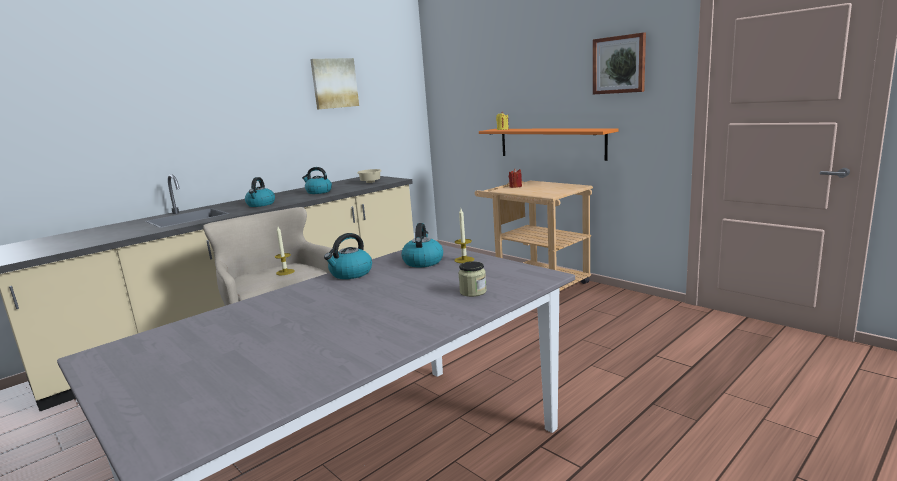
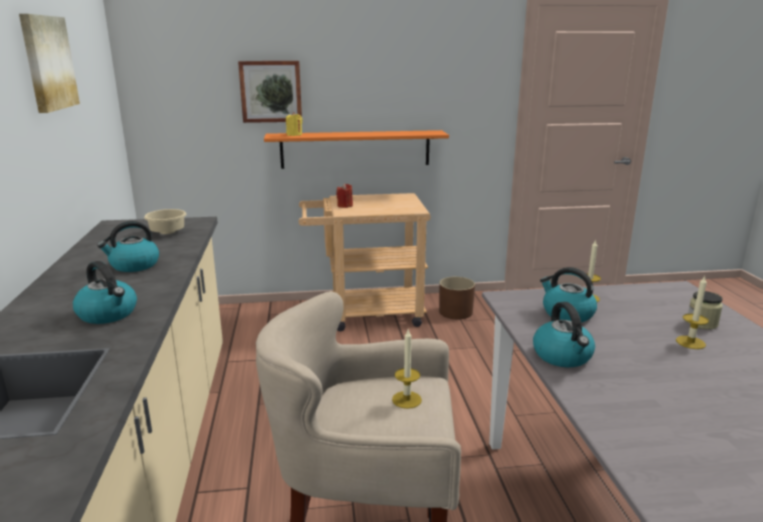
camera: 55 degrees left, 5 degrees up
picture [593,32,646,94] -> picture moved to [238,61,302,123]
none -> brown planter [439,277,475,319]
none -> candle [676,276,709,349]

